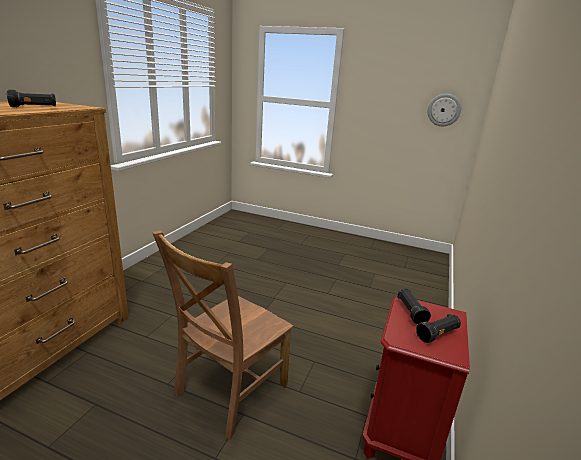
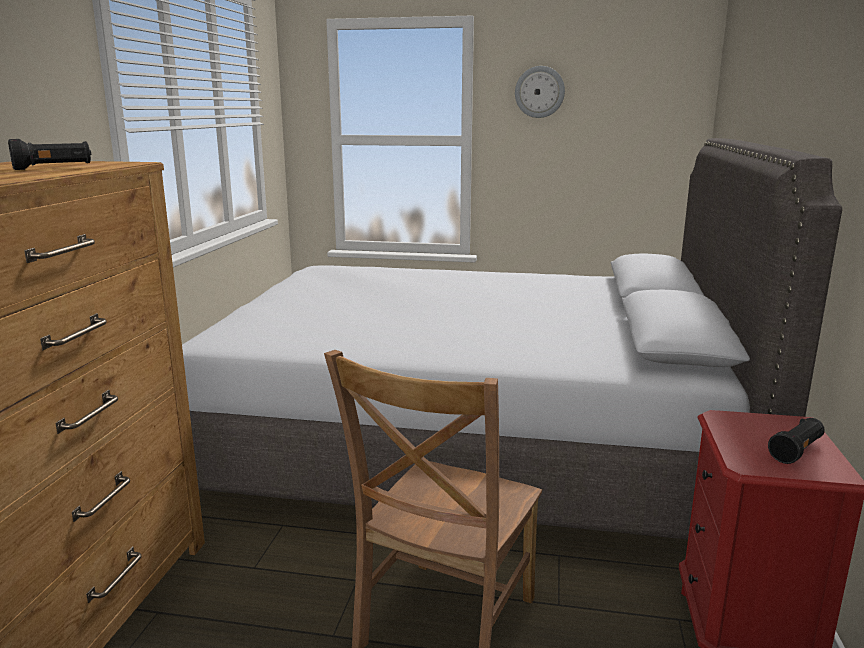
camera: 10 degrees left, 5 degrees down
black flashlight [398,288,431,325] -> none
wall clock [428,94,461,126] -> wall clock moved to [515,66,565,118]
none -> grey bed [182,138,842,540]

